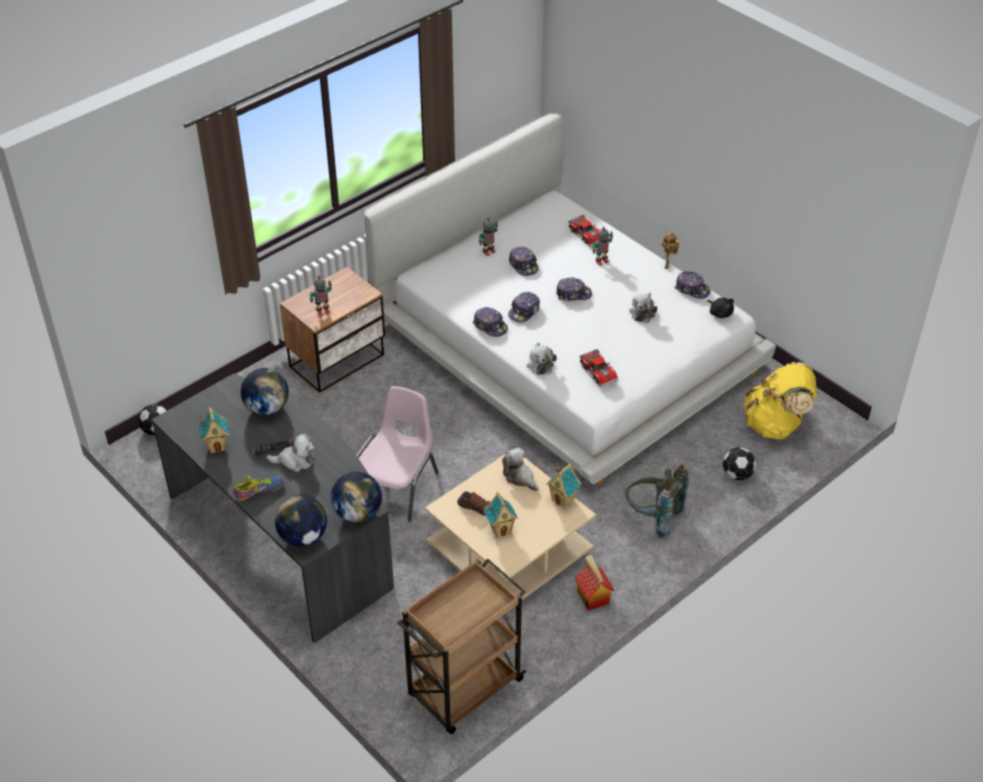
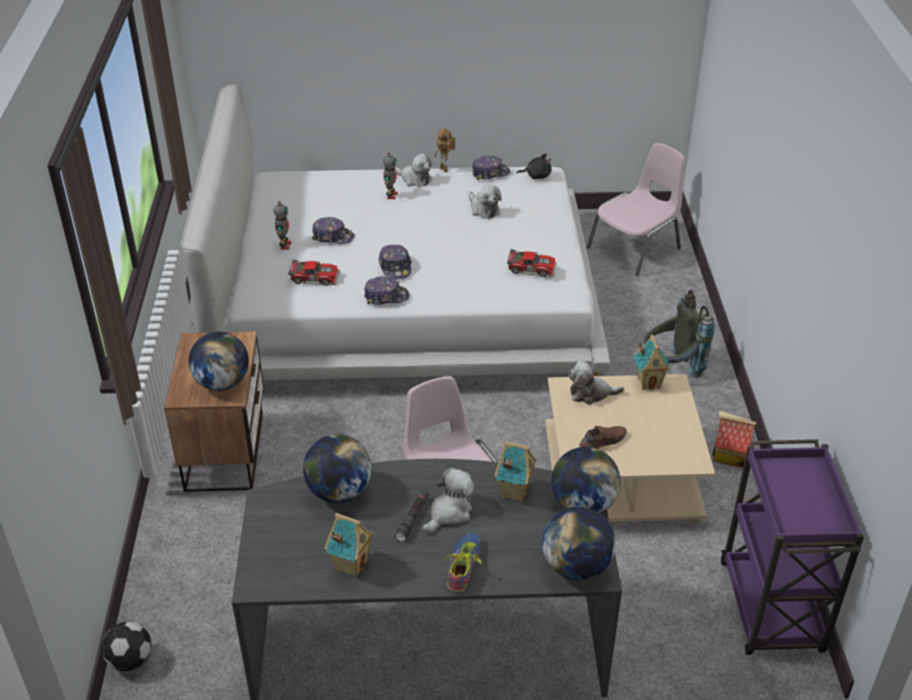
camera: 50 degrees left, 5 degrees down
toy robot [309,275,332,315] -> globe [188,332,249,391]
brown cart [398,559,526,734] -> purple cart [721,439,864,655]
toy house [484,492,518,538] -> toy house moved to [494,441,537,502]
plush toy [527,342,557,375] -> plush toy moved to [395,153,433,187]
cap [556,277,592,301] -> none
toy car [568,214,599,247] -> toy car moved to [288,260,340,286]
football [723,447,756,480] -> none
yellow backpack [745,362,816,439] -> pink chair [587,143,685,276]

